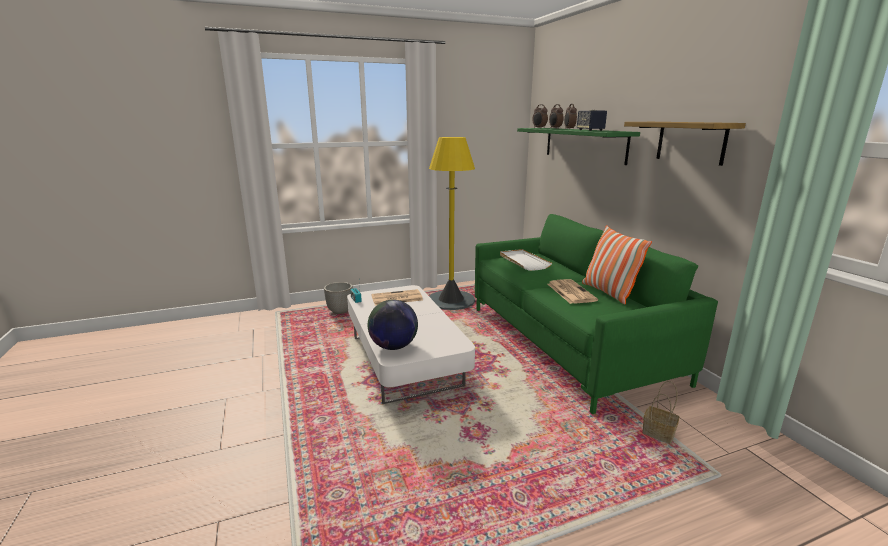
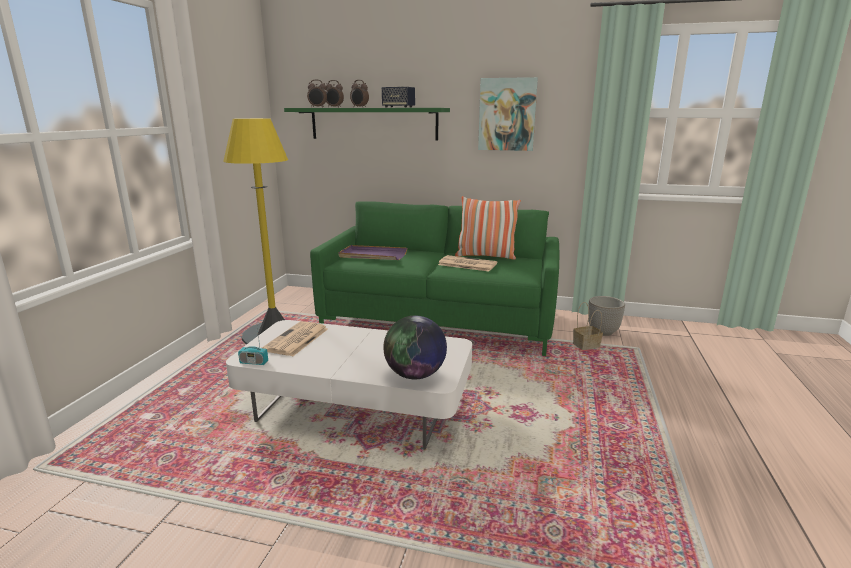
camera: 55 degrees left, 0 degrees up
planter [324,282,353,314] -> planter moved to [588,296,625,336]
white tray [500,249,552,271] -> purple tray [338,245,407,260]
shelf [624,122,746,166] -> picture [478,77,538,151]

